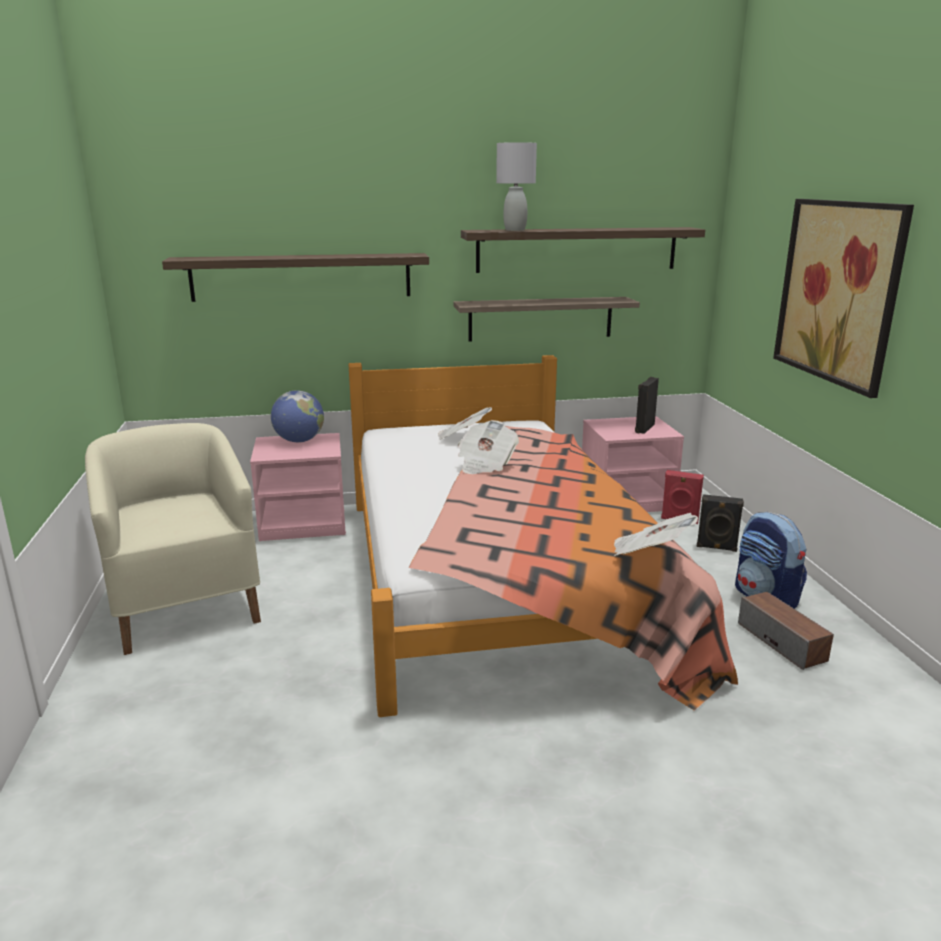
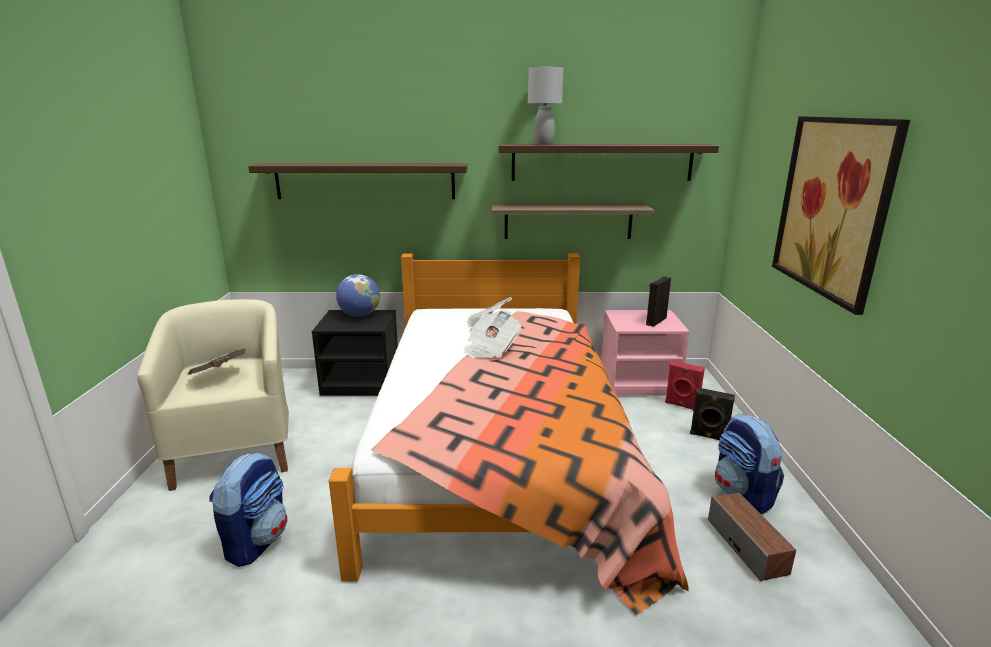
camera: 10 degrees right, 0 degrees up
pink nightstand [250,433,346,541] -> black nightstand [312,310,398,396]
newspaper [614,513,698,556] -> newspaper moved to [187,349,246,375]
none -> backpack [209,453,287,567]

